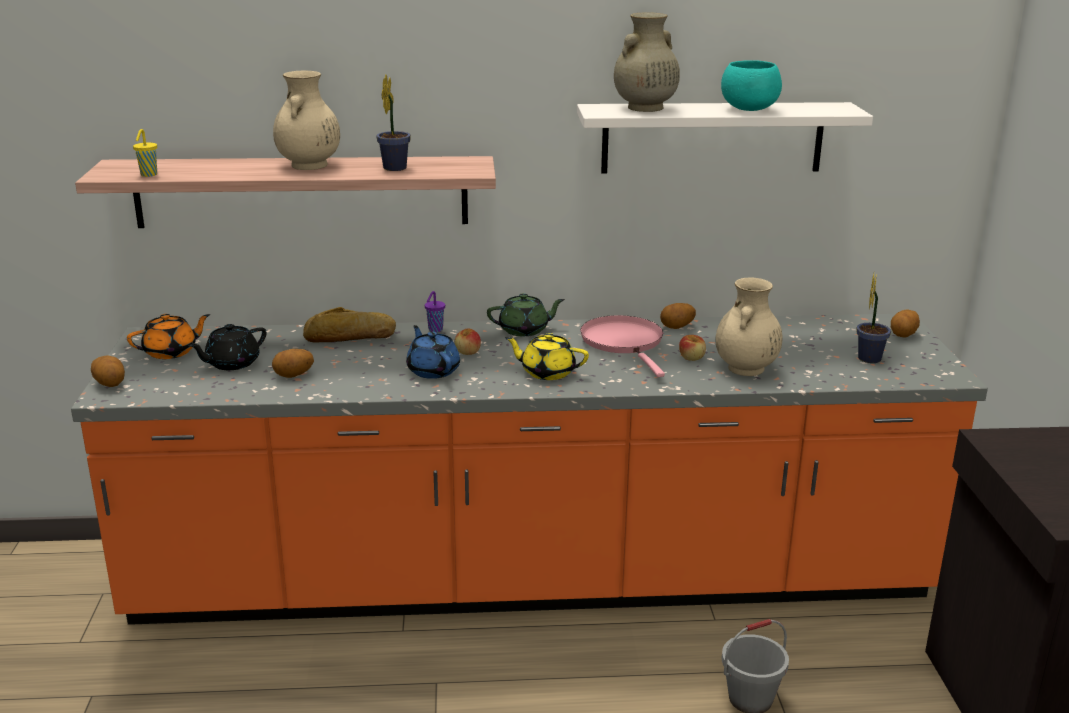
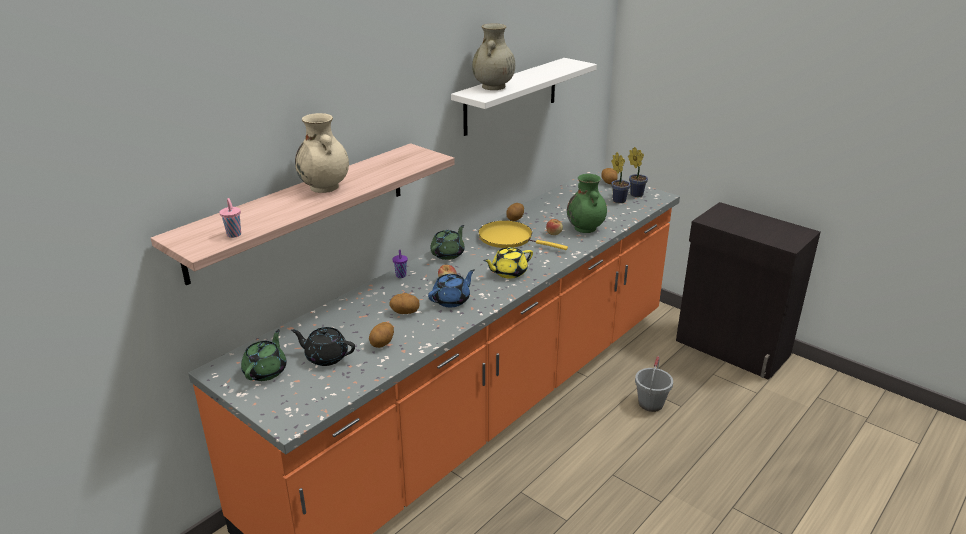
camera: 45 degrees left, 5 degrees up
potato [91,355,125,387] -> potato moved to [389,293,419,314]
orange teapot [127,314,210,359] -> green teapot [241,329,287,381]
yellow cup [133,129,157,177] -> pink cup [219,198,241,238]
black teapot [188,324,267,370] -> black teapot turned 105 degrees clockwise [291,327,355,366]
bread [303,307,396,343] -> none
potted plant [376,75,411,171] -> potted plant moved to [628,147,648,197]
blue teapot [406,325,460,379] -> blue teapot turned 120 degrees clockwise [428,269,475,307]
pink frying pan [580,315,665,377] -> yellow frying pan [478,221,568,250]
beige vase [715,278,783,376] -> green vase [567,174,607,233]
turquoise bowl [721,60,782,111] -> none

